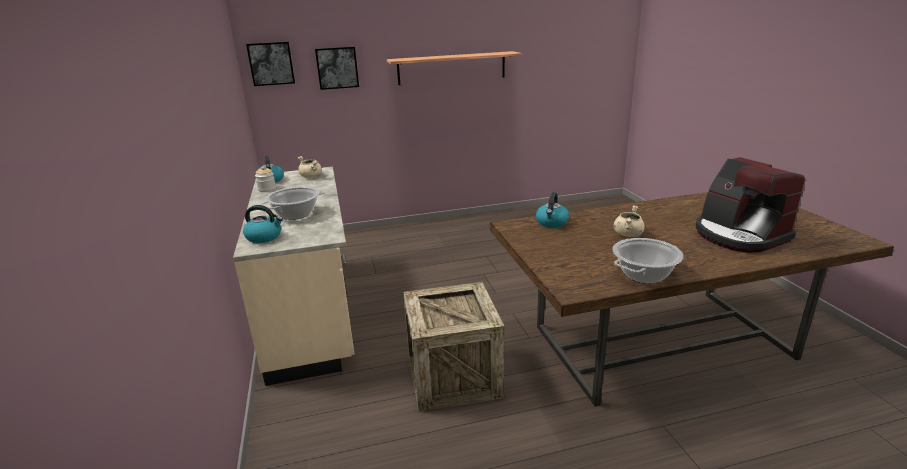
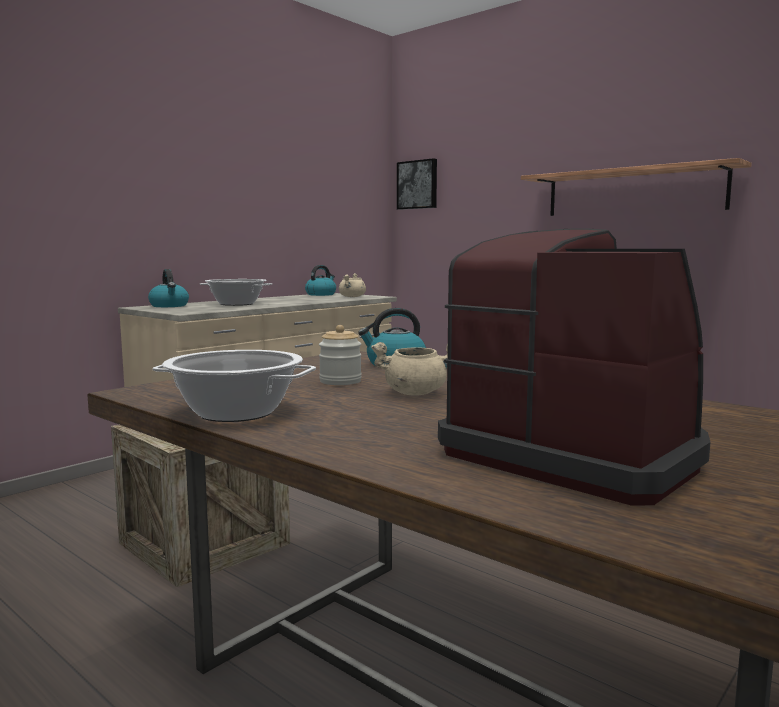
camera: 55 degrees right, 15 degrees down
jar [255,167,276,192] -> jar moved to [319,325,362,385]
picture [315,47,359,90] -> none
coffee machine [696,157,805,253] -> coffee machine turned 105 degrees clockwise [438,228,710,506]

